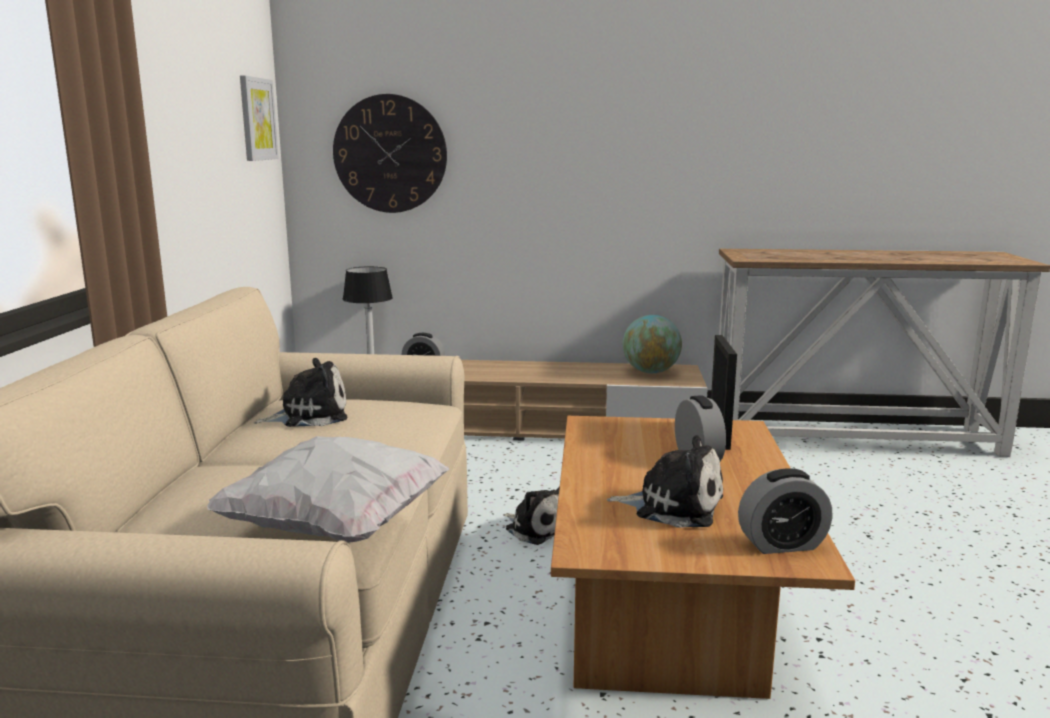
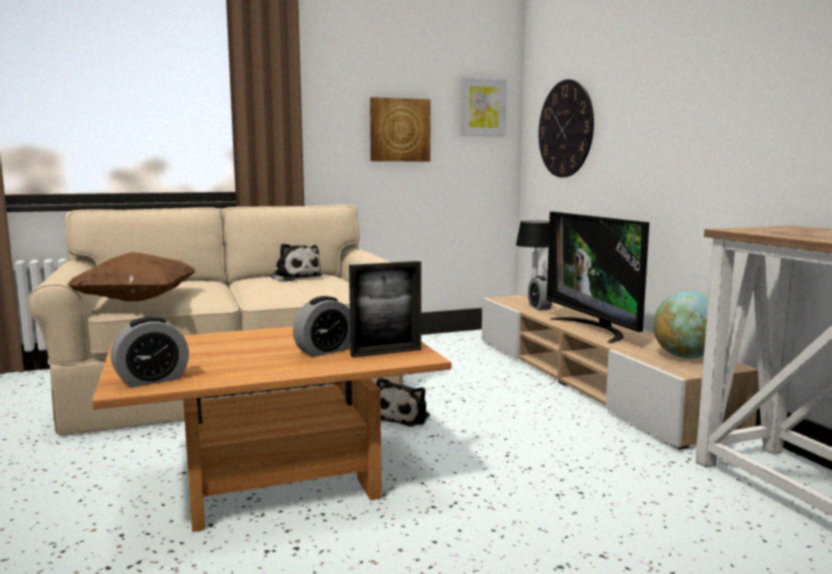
camera: 65 degrees right, 5 degrees down
white pillow [207,436,449,543] -> brown pillow [67,252,196,301]
plush toy [607,435,723,528] -> none
alarm clock [738,468,832,554] -> alarm clock turned 90 degrees counterclockwise [111,316,189,387]
none -> picture [370,97,431,161]
none -> television [547,212,649,343]

